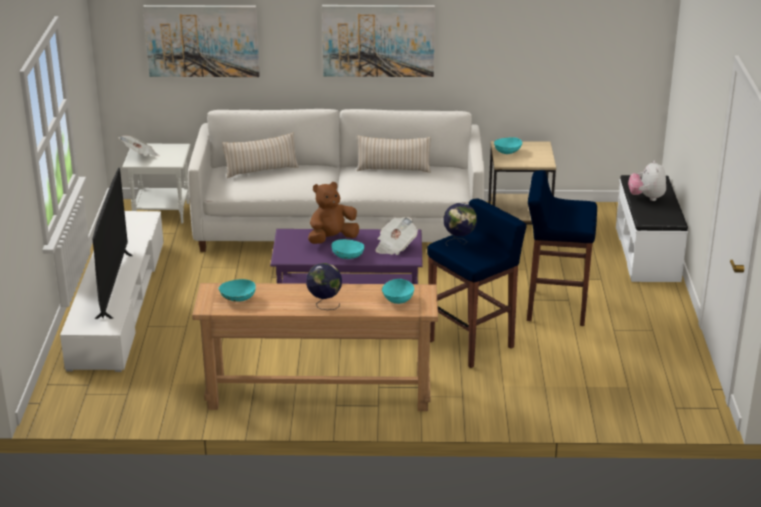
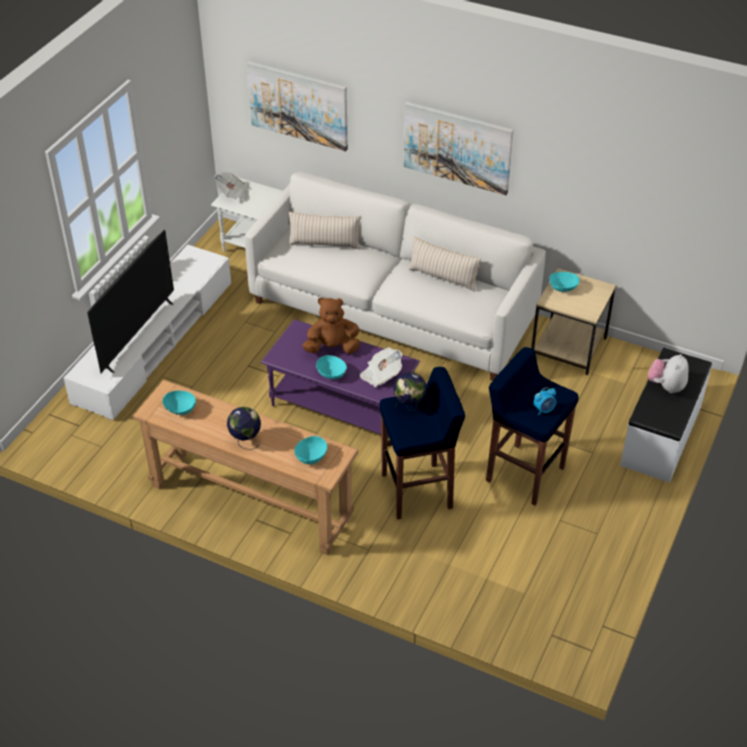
camera: 25 degrees right, 15 degrees up
none -> alarm clock [534,388,556,415]

